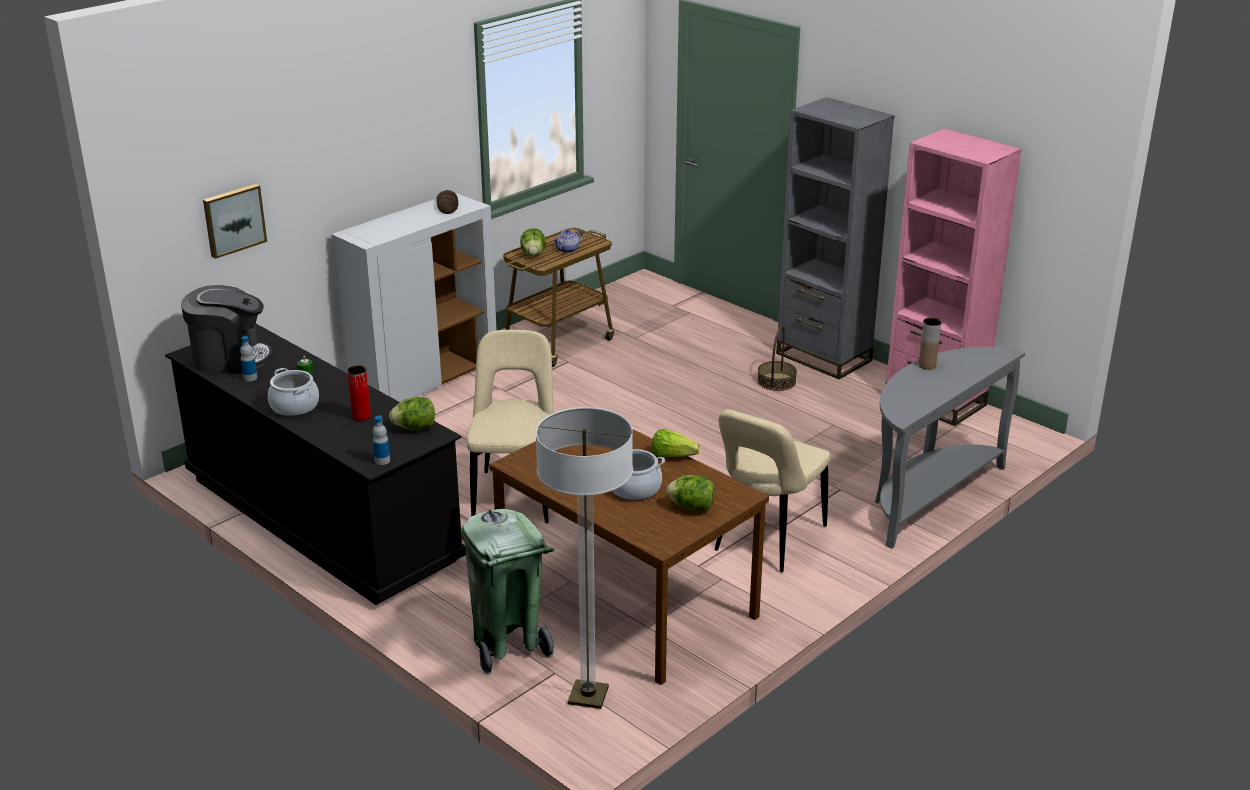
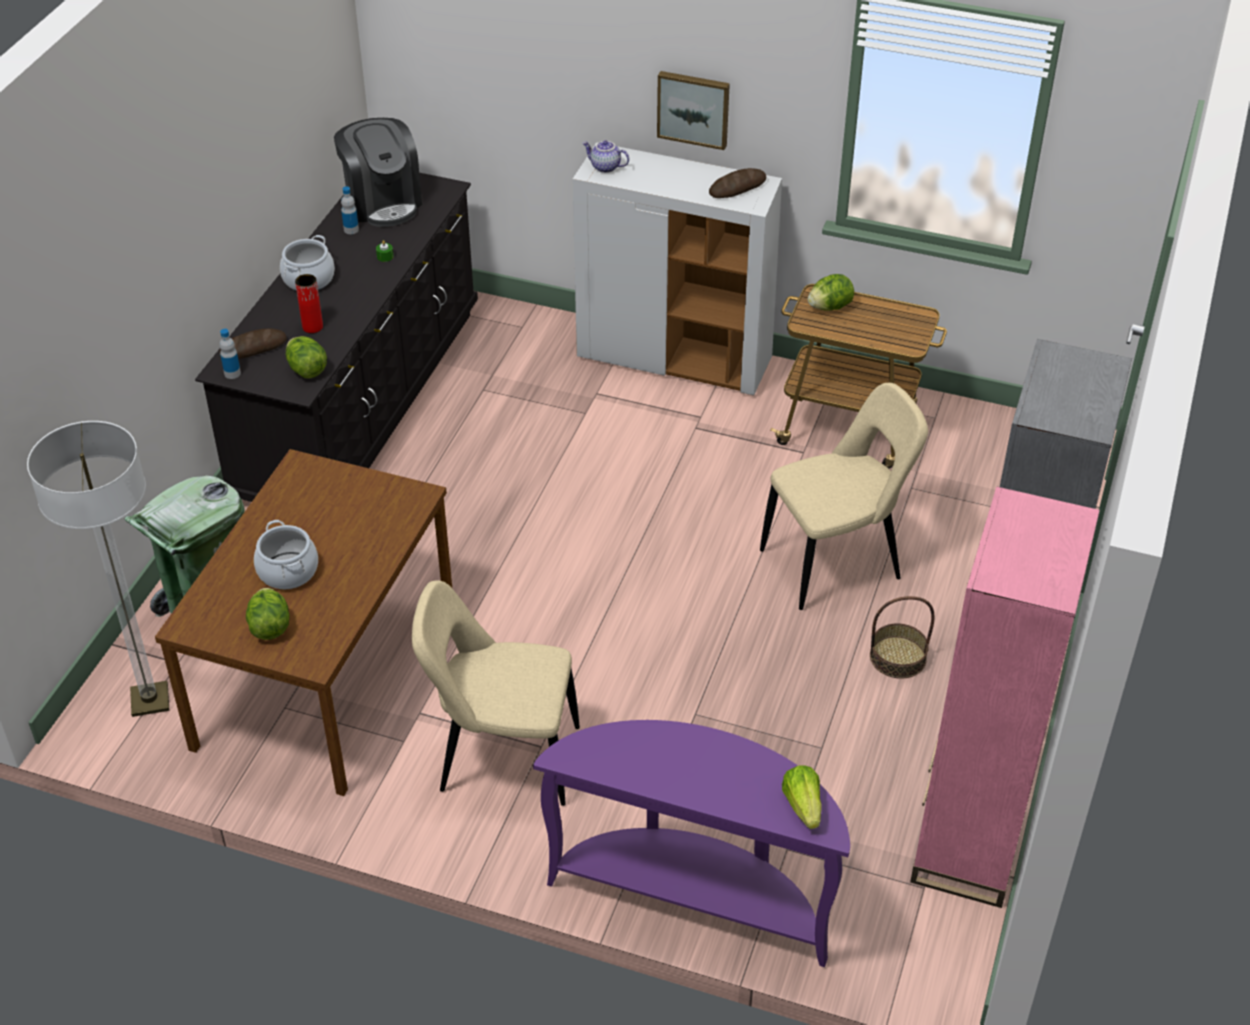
camera: 65 degrees right, 15 degrees up
picture [203,184,267,259] -> picture moved to [657,71,730,150]
beige chair [467,330,554,523] -> beige chair moved to [760,383,928,610]
teapot [553,229,583,253] -> teapot moved to [582,140,629,173]
lettuce [652,429,700,457] -> lettuce moved to [782,766,822,829]
grey console table [875,347,1026,549] -> purple console table [533,720,850,967]
brown vase [918,318,941,370] -> none
none -> bread [219,329,287,359]

